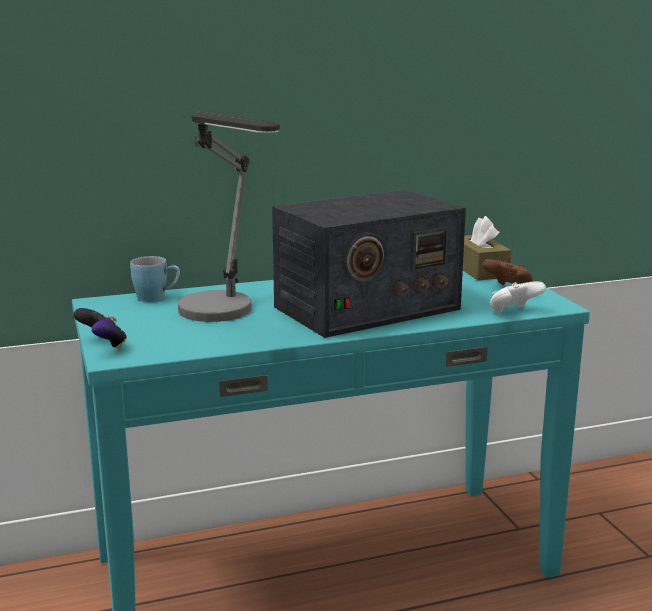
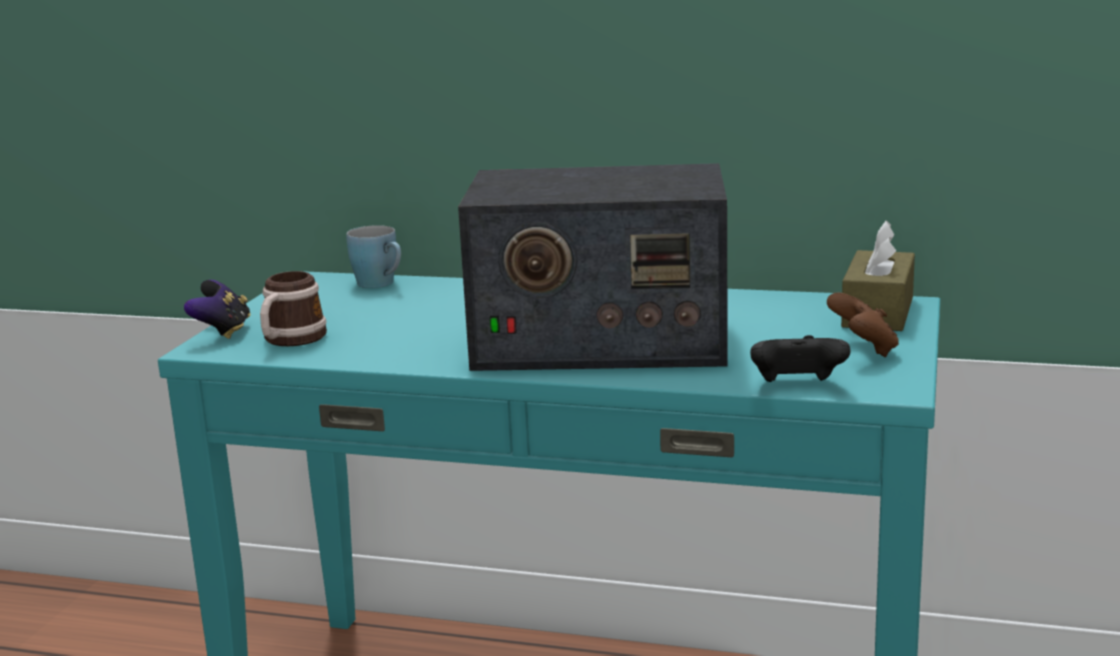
camera: 35 degrees right, 0 degrees up
table lamp [178,112,280,322] -> none
white game controller [490,282,546,313] -> black game controller [750,335,851,382]
none -> mug [260,271,327,346]

